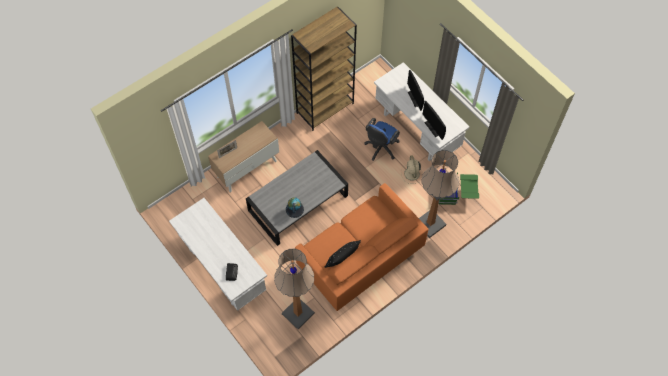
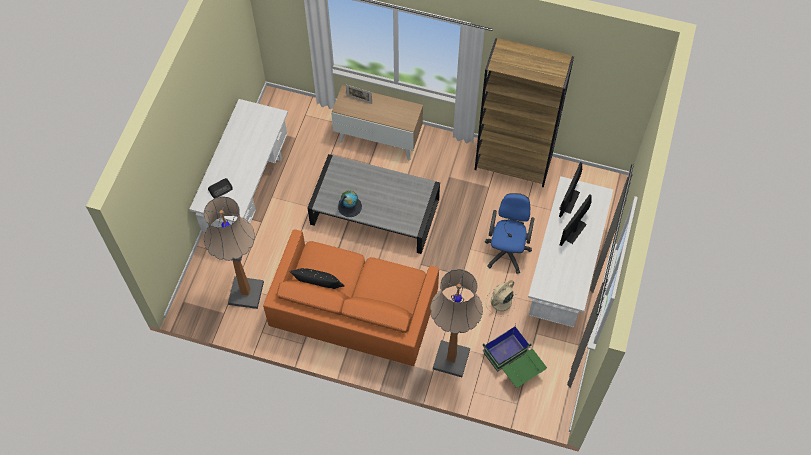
camera: 55 degrees right, 0 degrees up
blue office chair [364,118,400,161] -> blue office chair turned 105 degrees clockwise [485,193,535,274]
monitor [423,101,446,140] -> monitor moved to [559,162,582,218]

